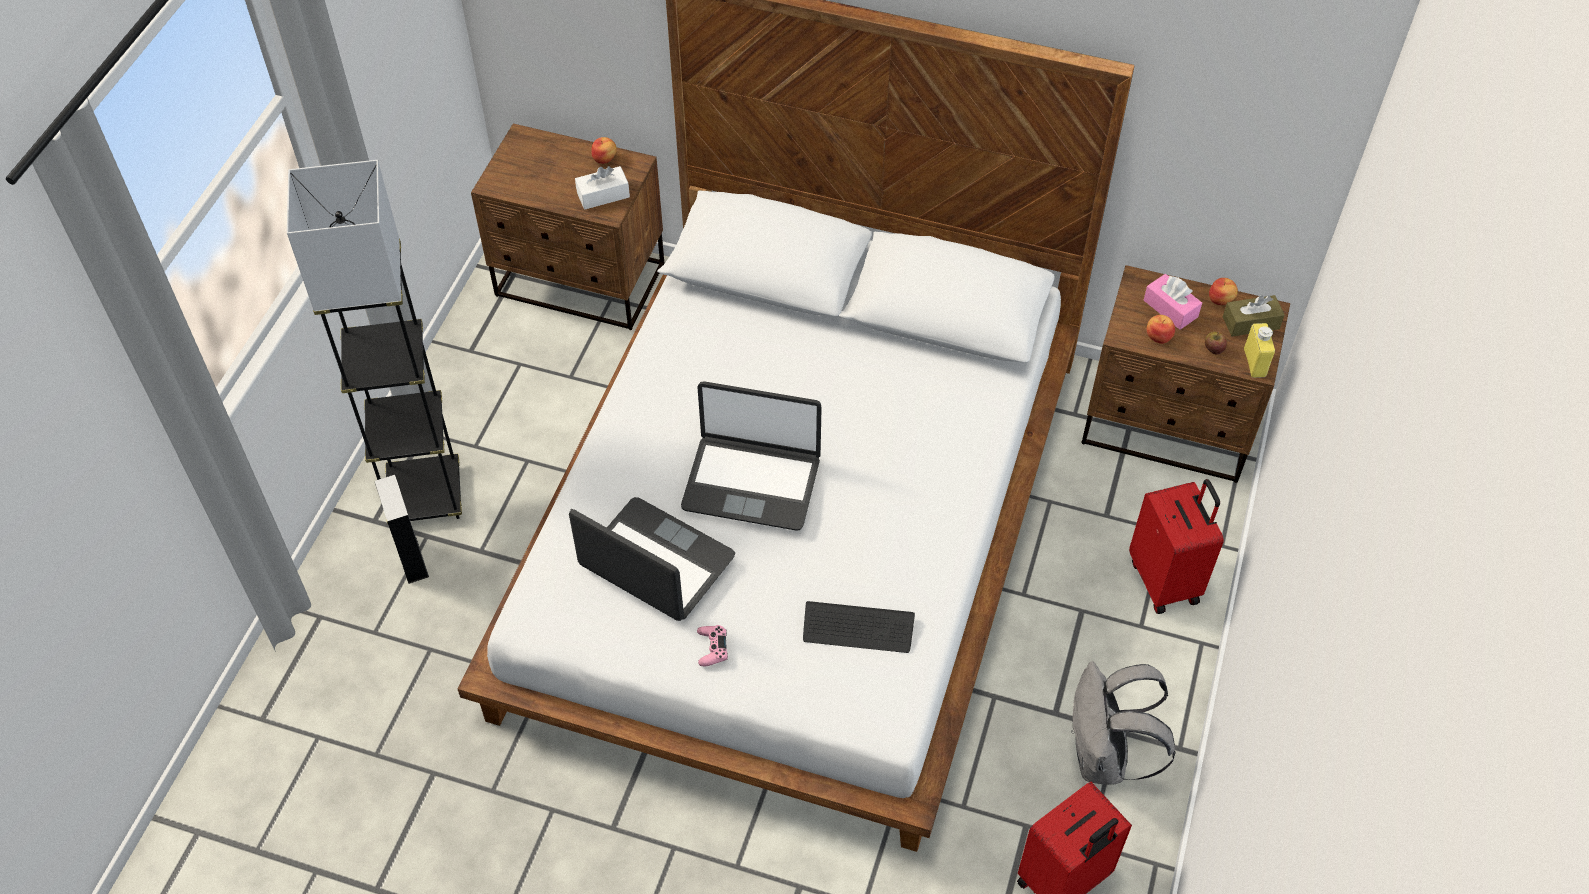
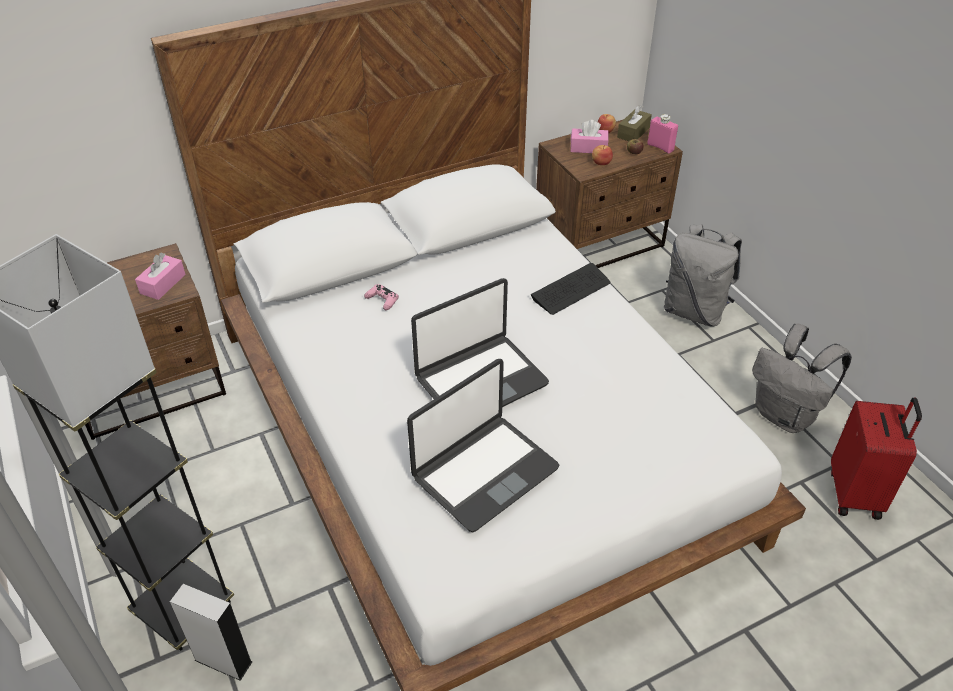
camera: 45 degrees left, 10 degrees down
laptop [569,497,735,621] -> laptop turned 150 degrees clockwise [407,359,560,533]
white tissue box [575,166,630,210] -> pink tissue box [135,253,186,300]
apple [591,137,617,164] -> none
pink game controller [697,625,728,666] -> pink game controller moved to [364,284,399,310]
keyboard [803,601,915,653] -> keyboard moved to [531,263,610,315]
red suitcase [1129,479,1224,614] -> grey backpack [664,224,742,327]
yellow bottle [1244,323,1275,378] -> pink bottle [647,114,678,153]

